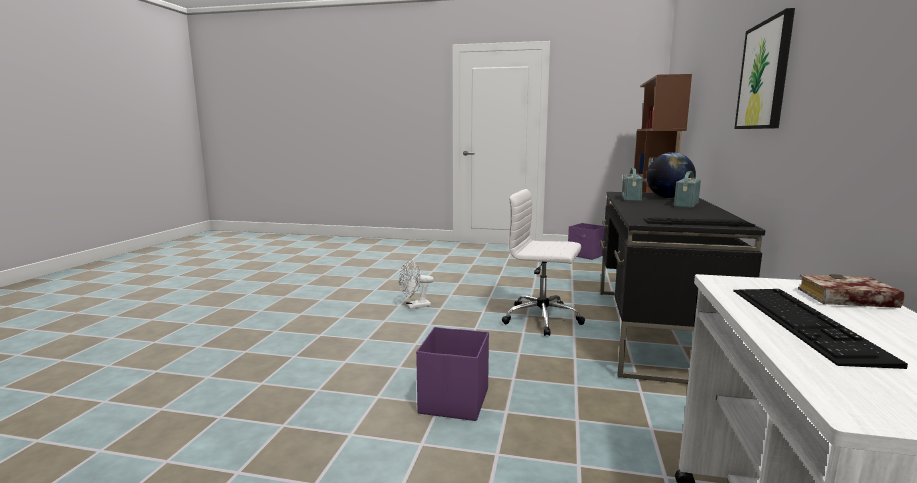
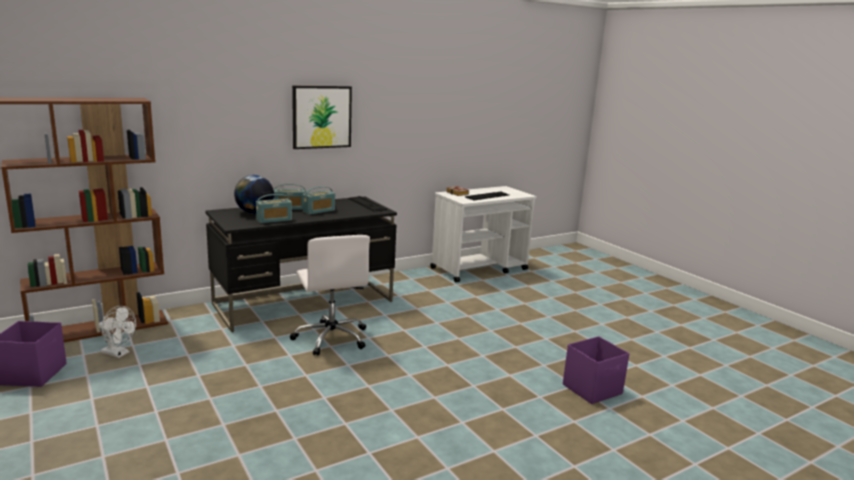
camera: 135 degrees left, 5 degrees up
white fan [399,259,434,309] -> white fan moved to [98,306,136,358]
purple storage box [416,327,489,421] -> purple storage box moved to [563,336,630,404]
none -> radio [303,186,335,214]

